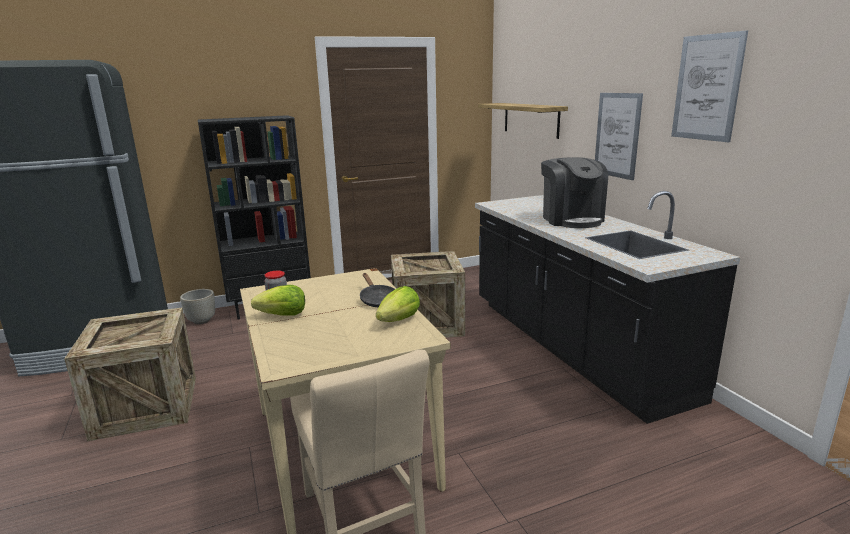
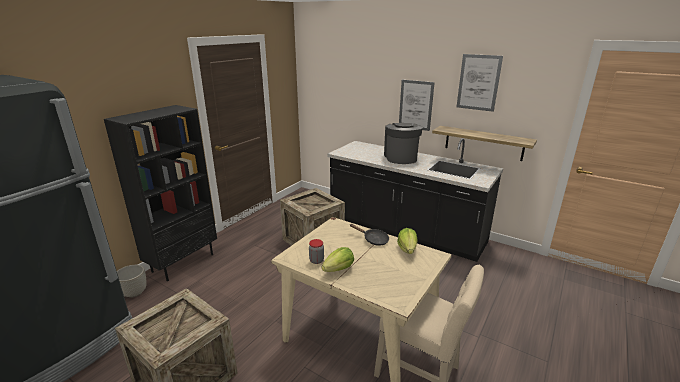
camera: 35 degrees left, 5 degrees up
shelf [478,103,568,139] -> shelf moved to [432,126,537,161]
coffee machine [541,157,608,228] -> coffee machine turned 135 degrees counterclockwise [384,123,423,164]

